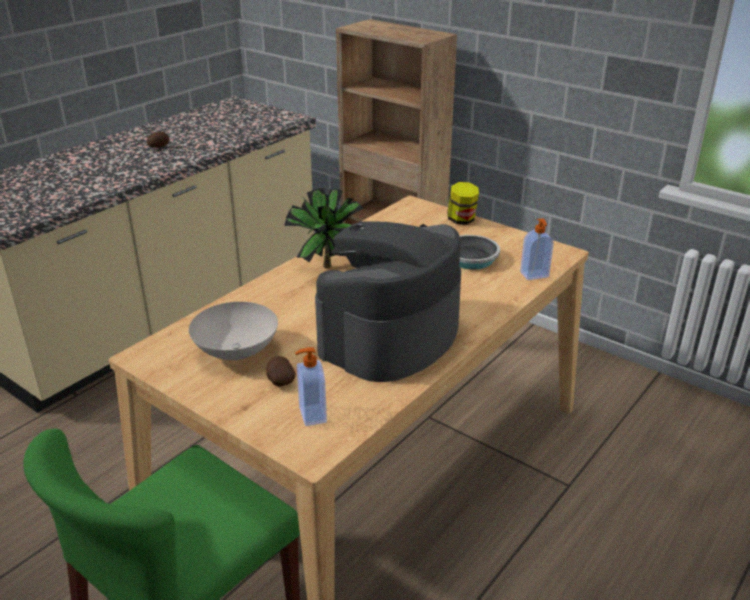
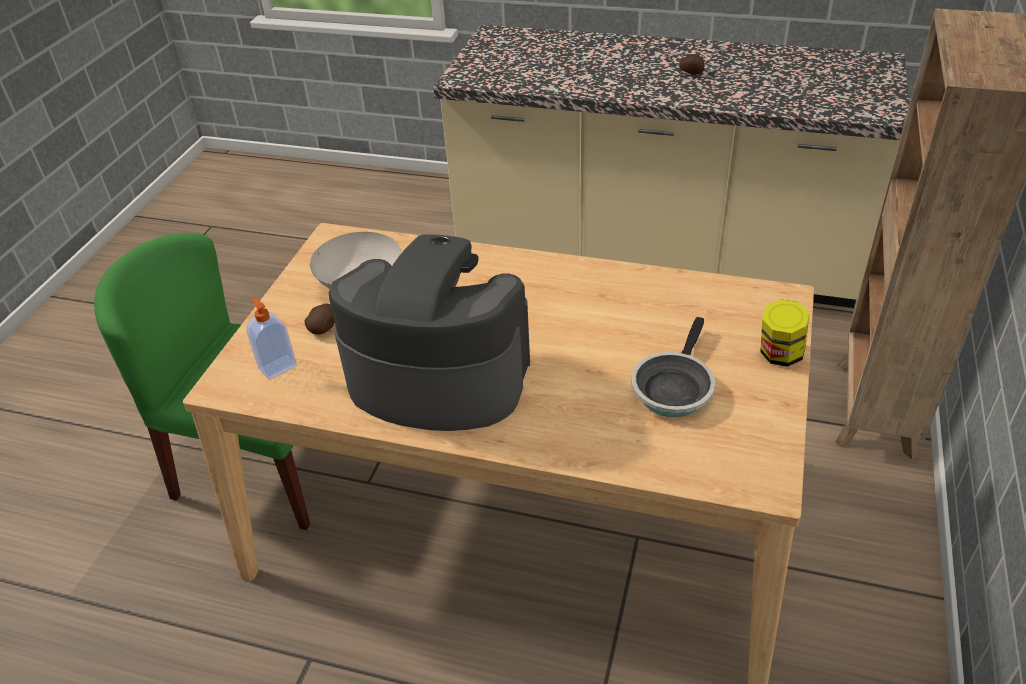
camera: 70 degrees right, 10 degrees up
potted plant [284,188,364,269] -> none
soap dispenser [520,218,554,280] -> none

